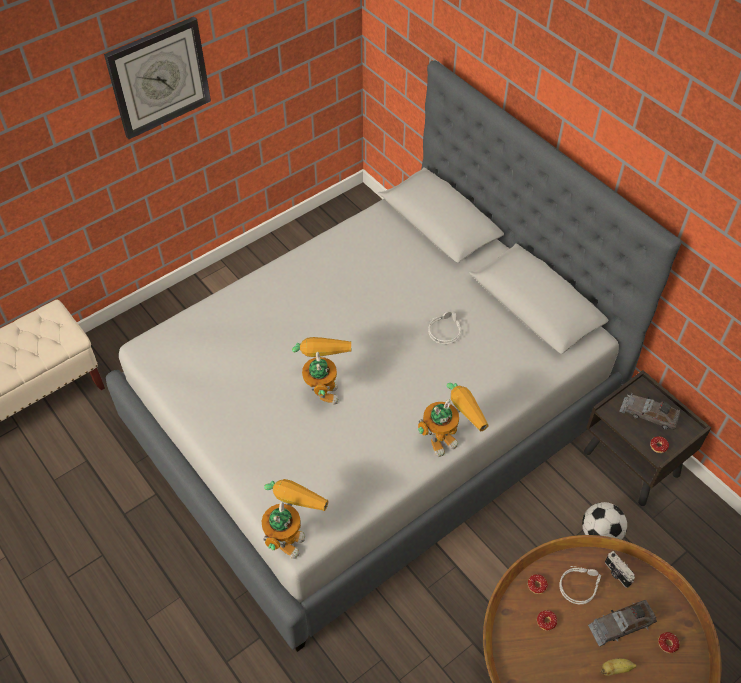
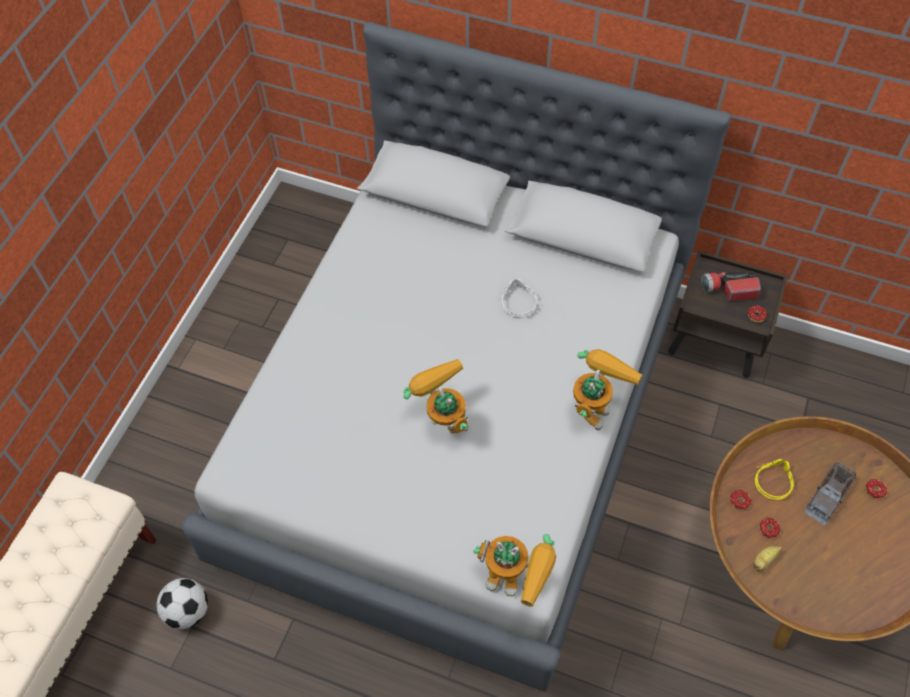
camera: 30 degrees left, 5 degrees up
wall clock [104,17,211,139] -> none
toy robot [261,479,329,559] -> toy robot turned 120 degrees clockwise [474,534,556,607]
grey headphones [559,566,601,604] -> yellow headphones [755,459,794,500]
football [582,502,627,540] -> football moved to [156,578,208,629]
banana [601,658,637,676] -> banana moved to [754,546,782,572]
camera [605,551,635,588] -> none
grey toy car [619,393,681,430] -> flashlight [702,271,761,301]

